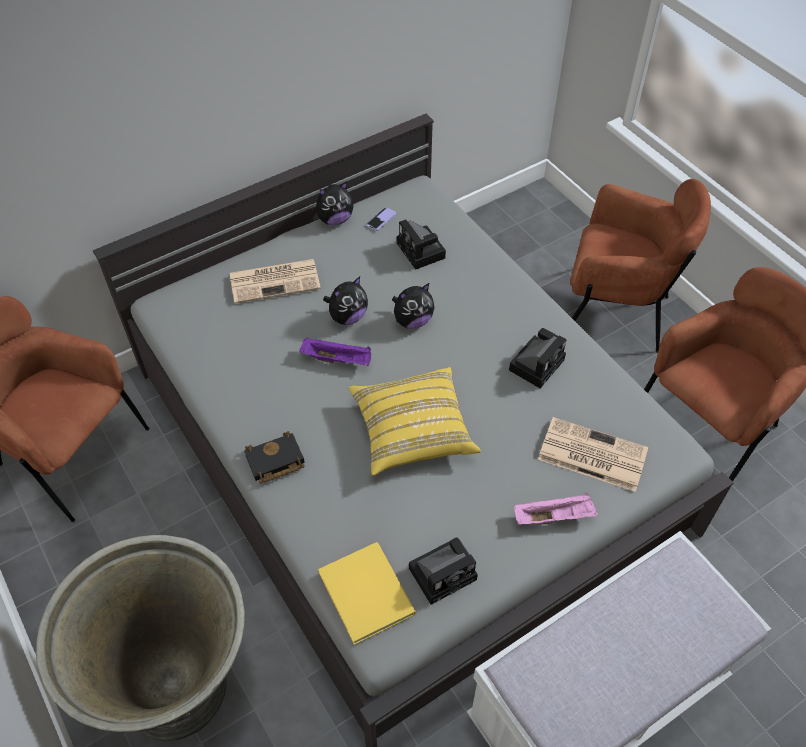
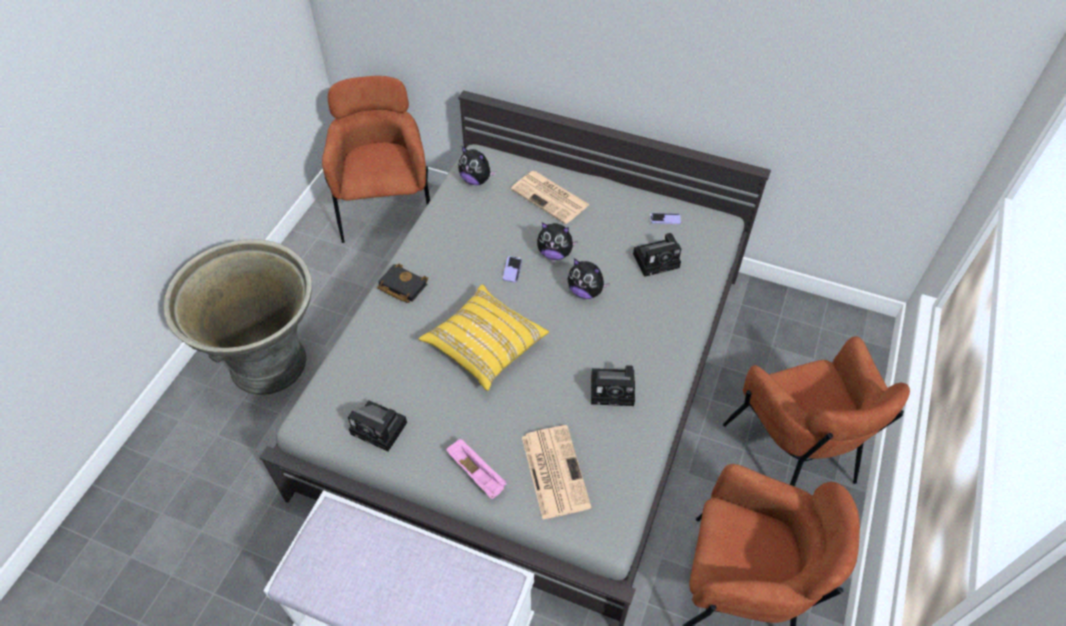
camera: 55 degrees right, 0 degrees up
purple tray [299,337,371,366] -> phone [503,256,522,283]
plush toy [316,181,353,225] -> plush toy moved to [458,146,496,185]
yellow book [318,542,416,645] -> none
camera [397,220,446,270] -> camera turned 135 degrees counterclockwise [633,233,681,277]

